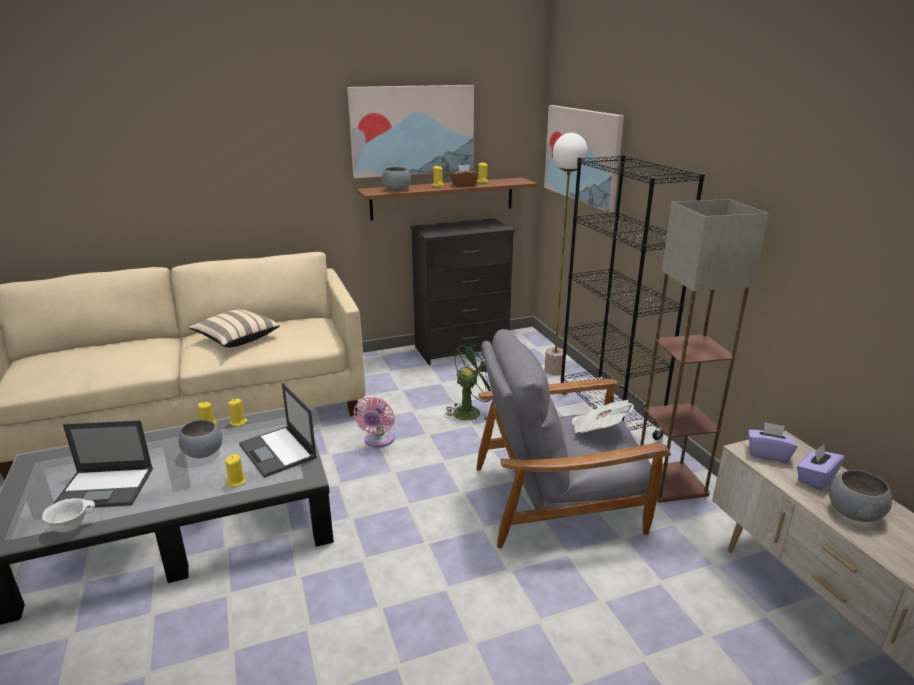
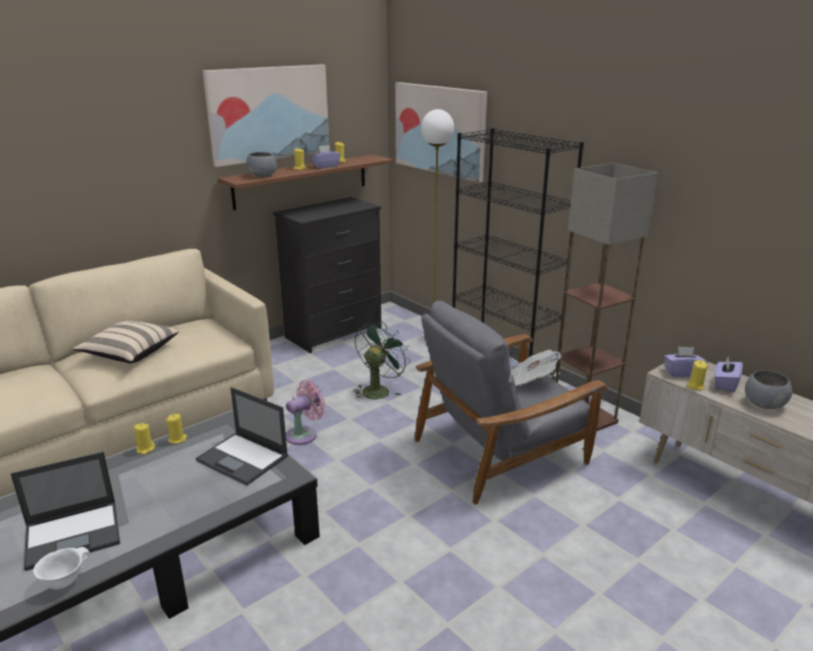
camera: 20 degrees left, 0 degrees up
grey bowl [178,420,222,458] -> none
yellow candle [225,454,246,487] -> yellow candle moved to [687,360,707,390]
pink fan [353,397,395,448] -> pink fan turned 120 degrees counterclockwise [286,380,325,445]
brown tissue box [451,165,478,187] -> purple tissue box [311,145,340,168]

